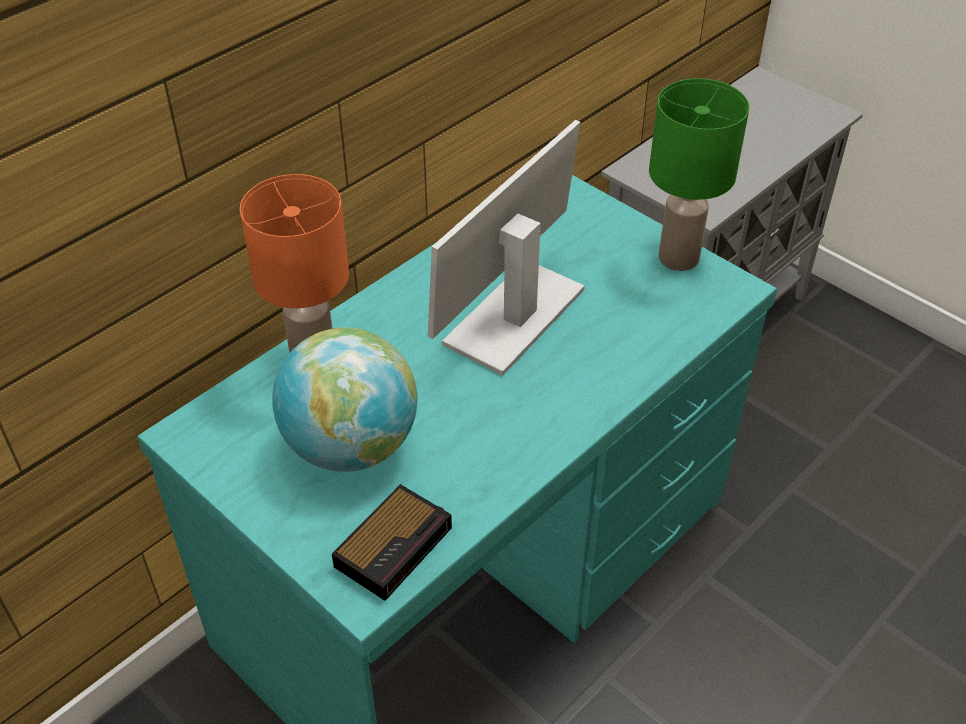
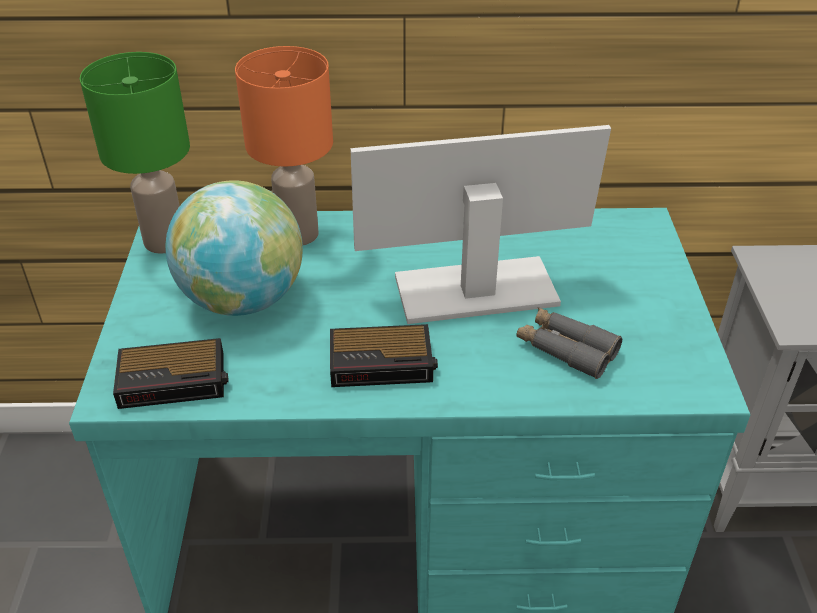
camera: 45 degrees right, 5 degrees down
green table lamp [649,78,749,271] -> green table lamp moved to [80,52,190,254]
none -> alarm clock [330,324,438,387]
none -> grey binoculars [516,307,622,379]

